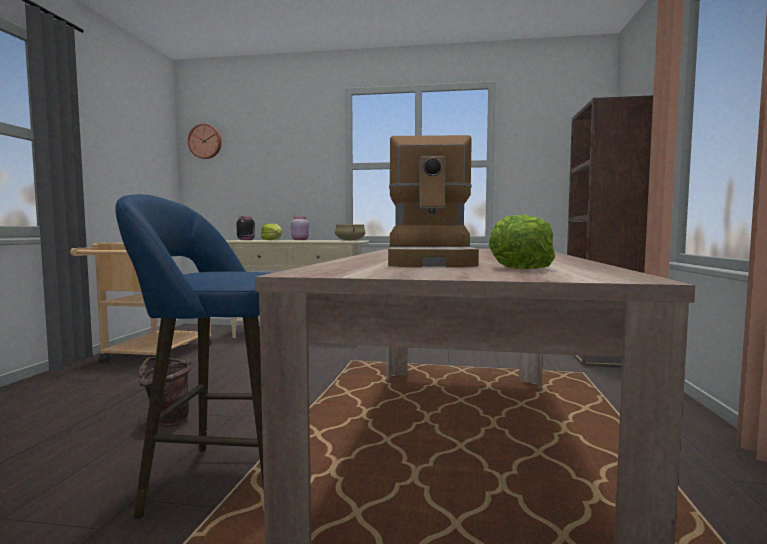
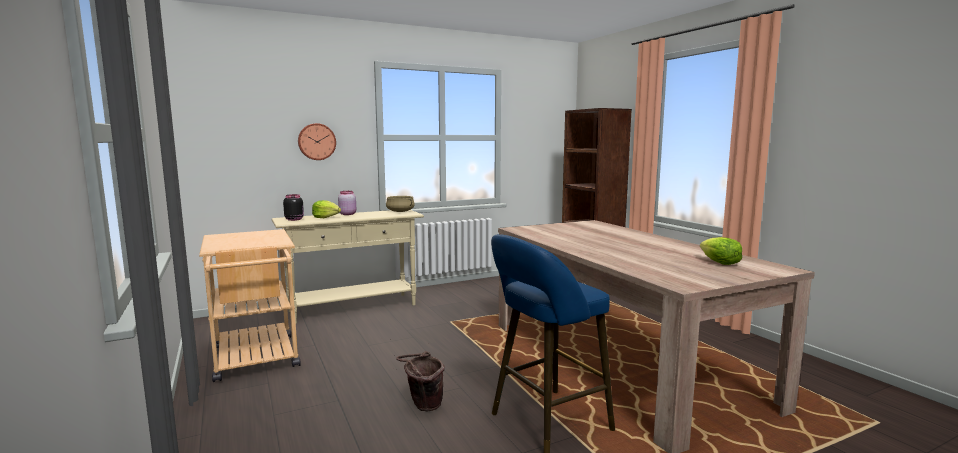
camera: 35 degrees left, 5 degrees up
wall clock [188,124,222,159] -> wall clock moved to [298,123,336,160]
coffee machine [388,135,479,267] -> none

